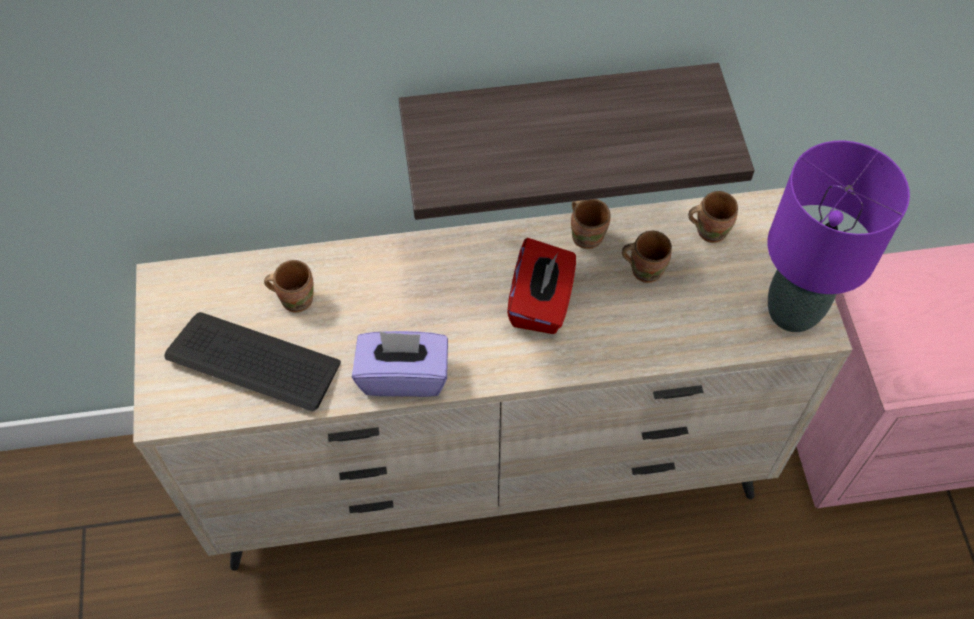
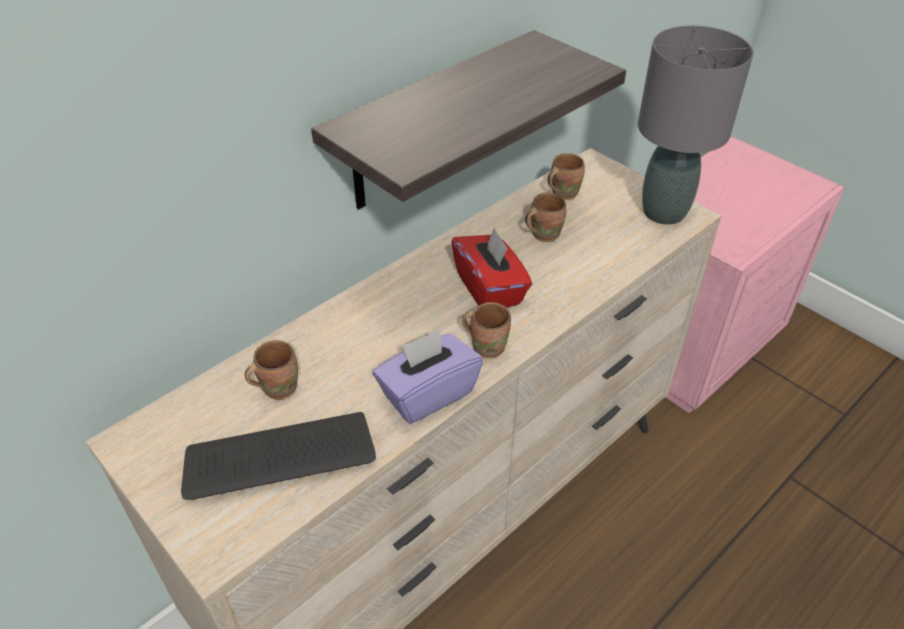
camera: 35 degrees left, 15 degrees down
brown mug [571,199,611,249] -> brown mug moved to [462,302,511,359]
purple table lamp [767,140,910,332] -> grey table lamp [638,25,753,225]

